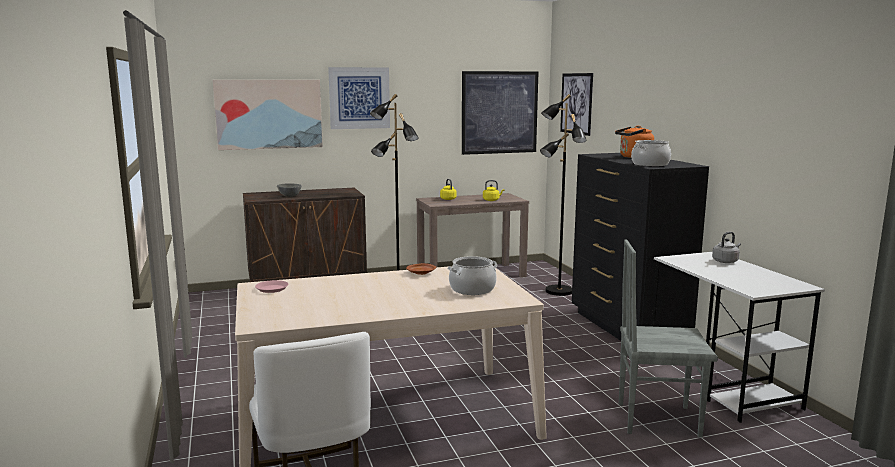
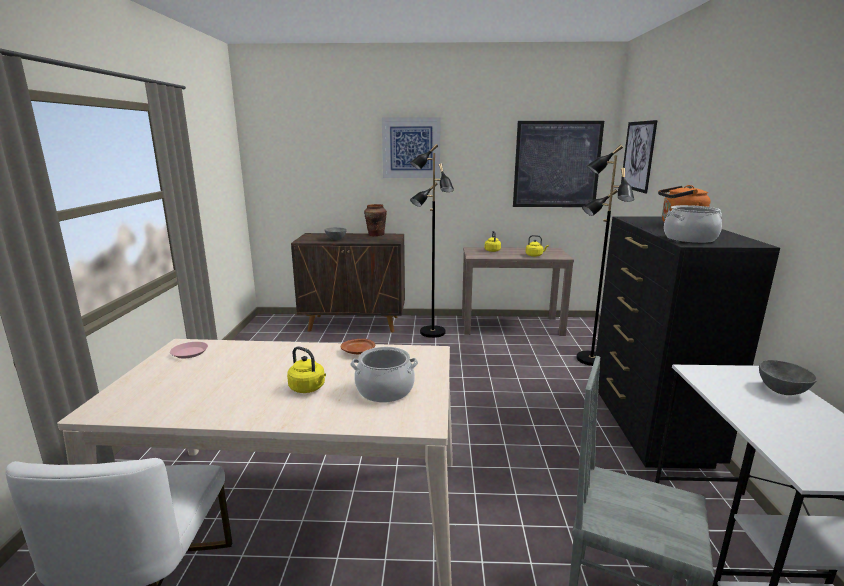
camera: 20 degrees right, 5 degrees up
picture [213,80,323,150] -> none
grey kettle [712,232,741,263] -> grey bowl [759,360,817,395]
none -> yellow kettle [287,346,326,393]
none -> brown vase [364,204,387,236]

